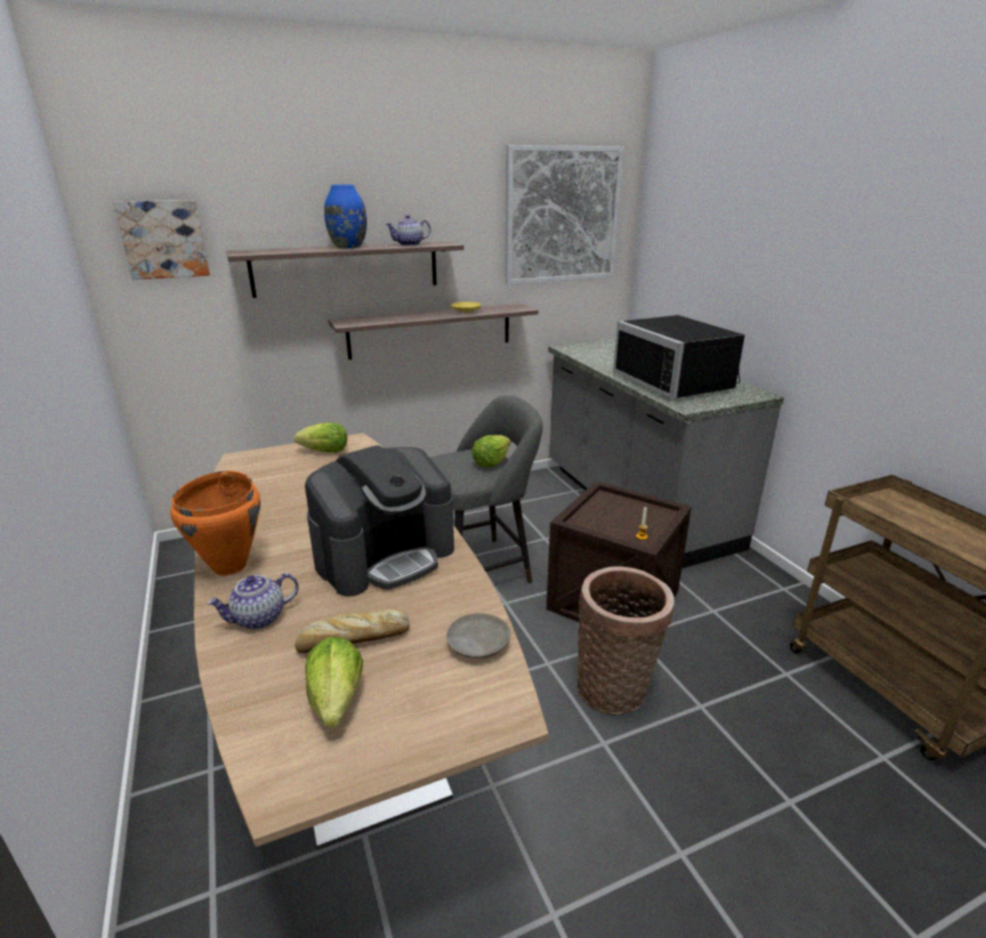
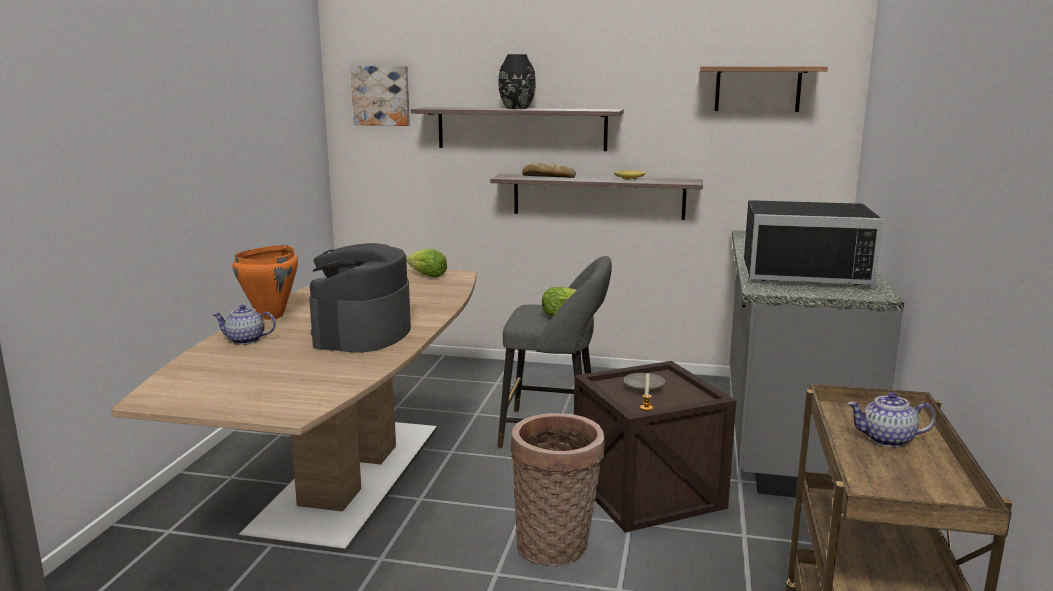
camera: 35 degrees right, 10 degrees down
bread [295,609,410,653] -> bread moved to [522,163,576,178]
coffee machine [305,445,454,596] -> coffee machine turned 105 degrees clockwise [309,243,411,352]
lettuce [305,637,363,728] -> none
blue vase [324,185,367,249] -> black vase [498,54,536,109]
teapot [386,215,431,246] -> teapot moved to [847,392,936,447]
beige plate [446,613,511,658] -> beige plate moved to [624,373,666,392]
picture [505,145,624,285] -> shelf [700,66,828,112]
black microwave [613,315,745,399] -> black microwave turned 90 degrees counterclockwise [744,200,883,285]

